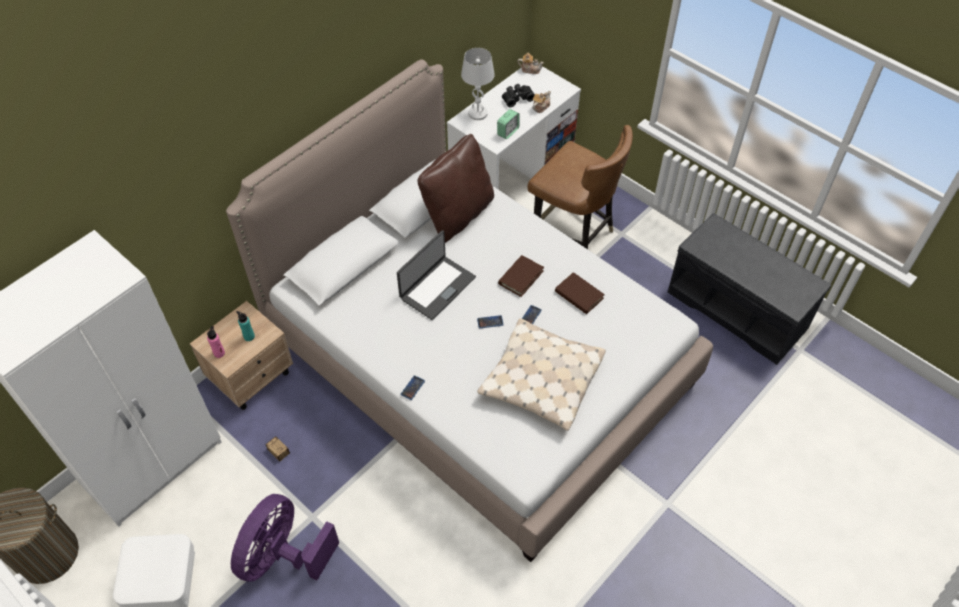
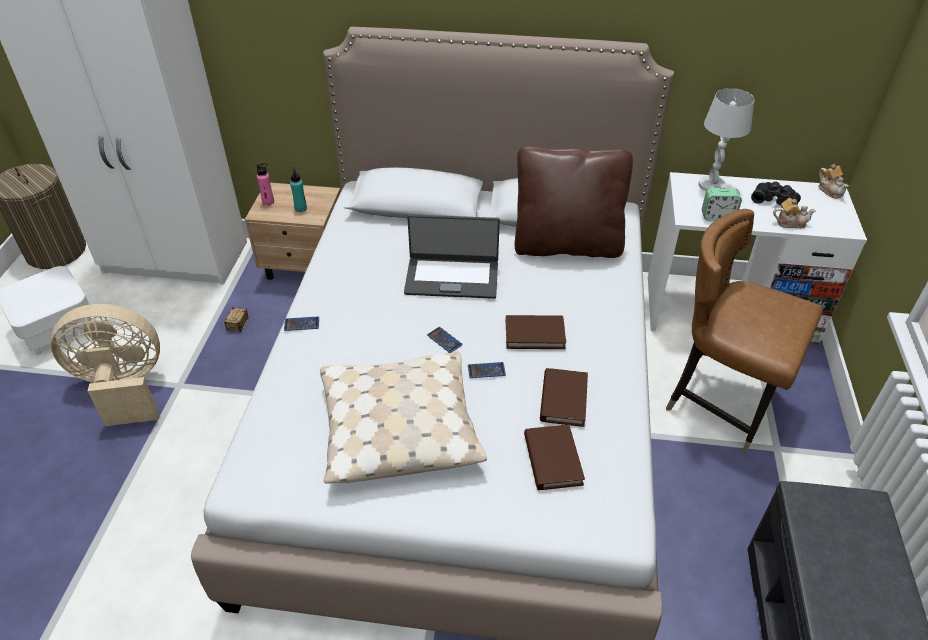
camera: 55 degrees right, 10 degrees down
purple fan [231,494,339,582] -> beige fan [50,304,160,426]
brown chair [528,125,633,249] -> brown chair turned 120 degrees clockwise [666,209,823,453]
none -> brown book [524,424,585,490]

